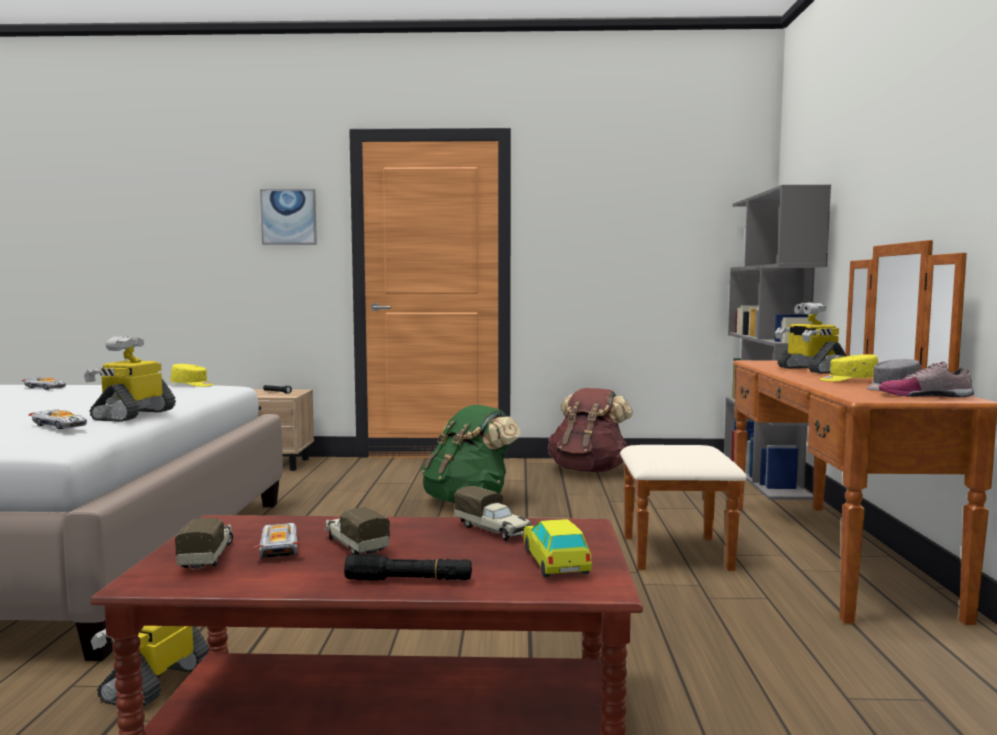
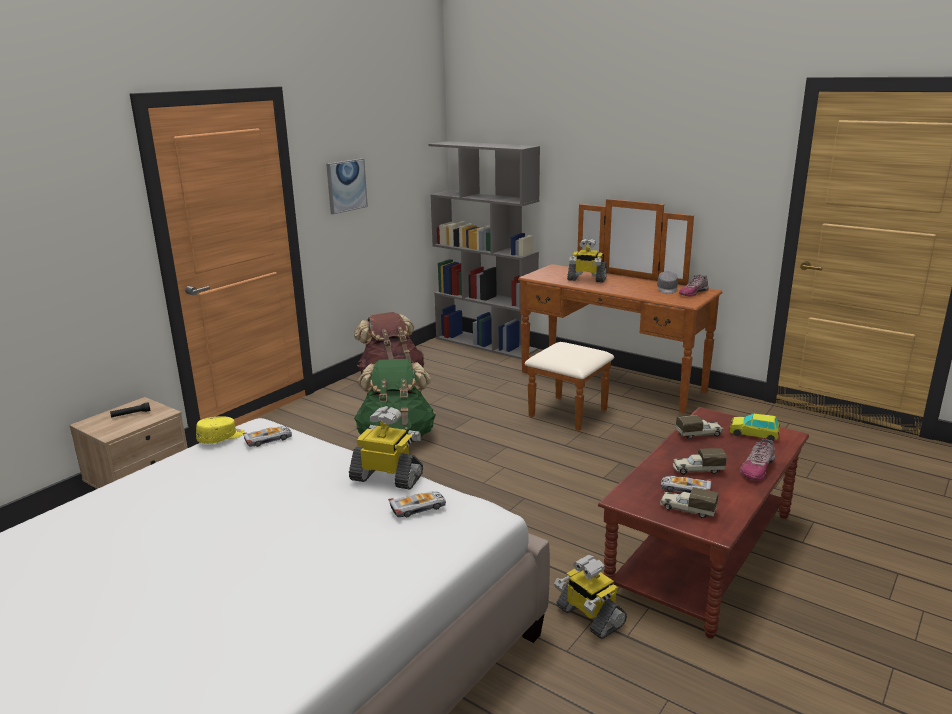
camera: 55 degrees left, 15 degrees up
toy car [22,377,66,390] -> toy car moved to [243,426,292,447]
toy robot [84,337,176,422] -> toy robot turned 150 degrees clockwise [349,406,423,490]
picture [260,189,317,245] -> picture moved to [326,158,368,214]
black flashlight [344,554,472,581] -> shoe [740,439,775,481]
yellow cap [820,354,878,382] -> none

